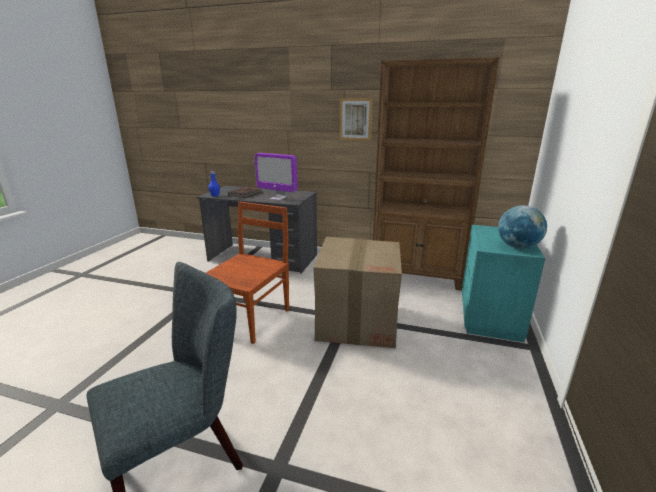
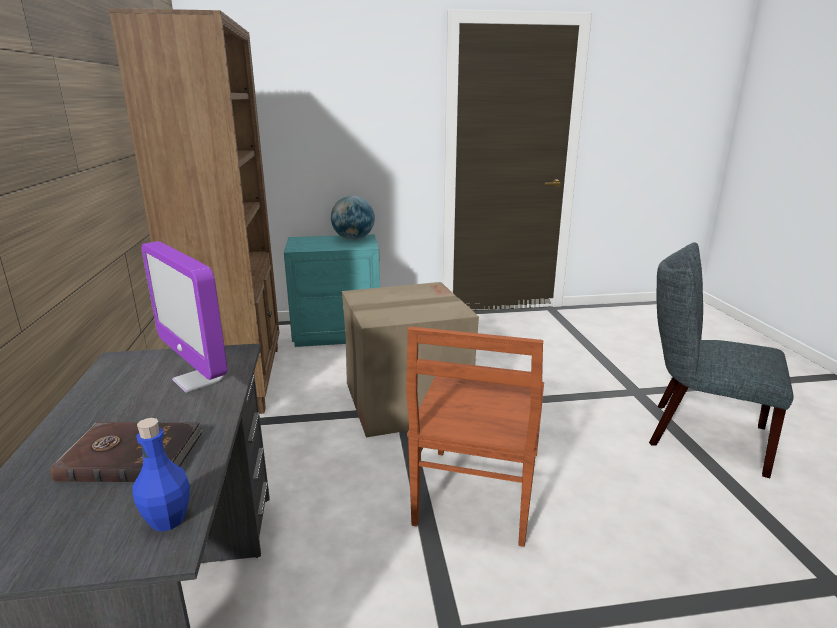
camera: 115 degrees left, 0 degrees up
brown chair [206,202,289,344] -> brown chair turned 75 degrees counterclockwise [406,326,544,547]
monitor [255,153,297,201] -> monitor turned 135 degrees clockwise [142,241,228,393]
picture [340,99,373,140] -> none

